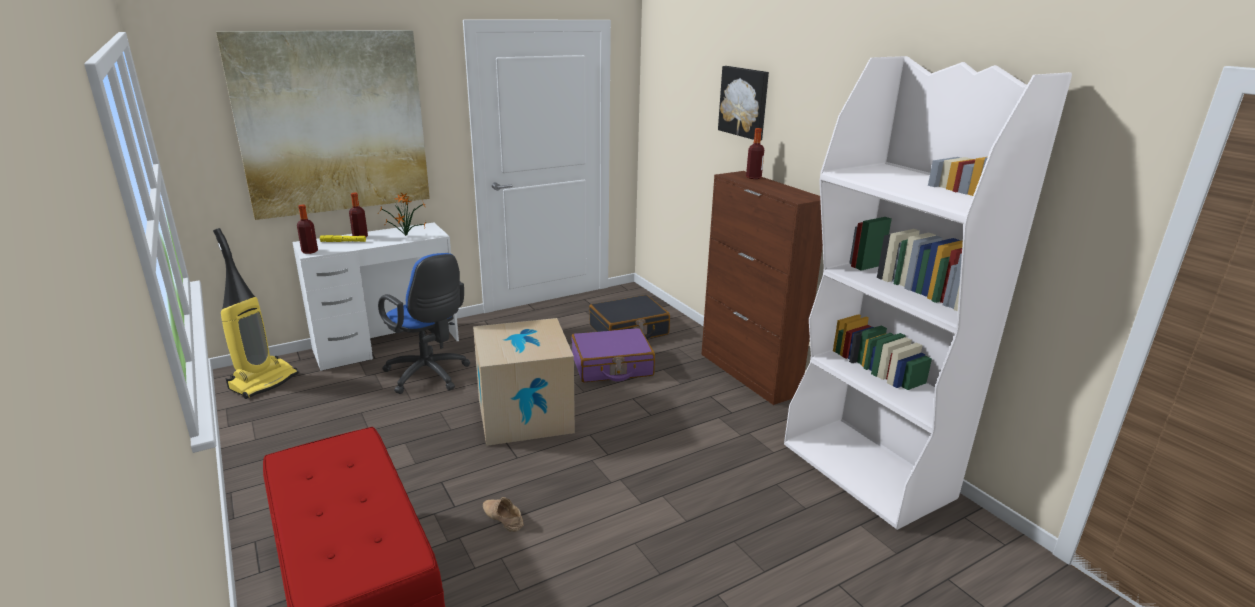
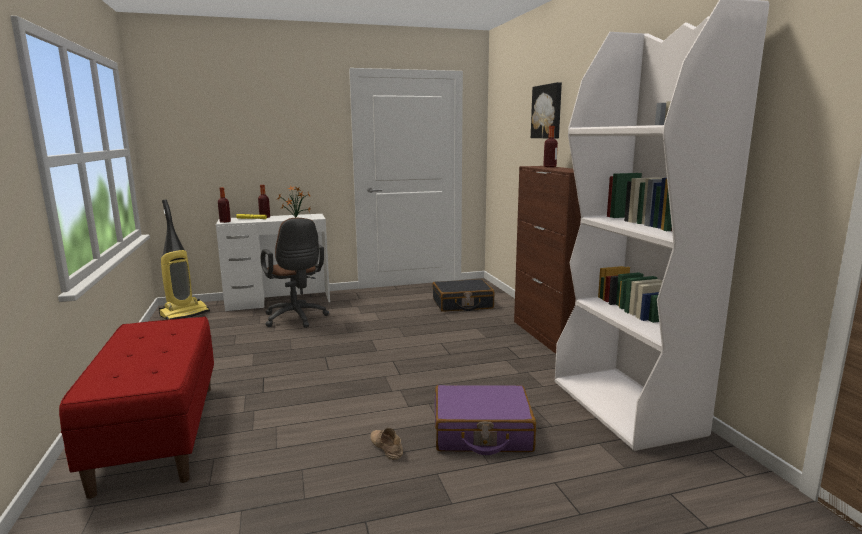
camera: 15 degrees right, 10 degrees down
picture [216,30,430,220] -> none
blue office chair [378,253,470,394] -> brown office chair [261,218,329,328]
cardboard box [473,318,575,446] -> none
beige shoe [483,497,523,532] -> beige shoe moved to [370,428,403,460]
purple suitcase [572,328,655,382] -> purple suitcase moved to [435,385,536,455]

